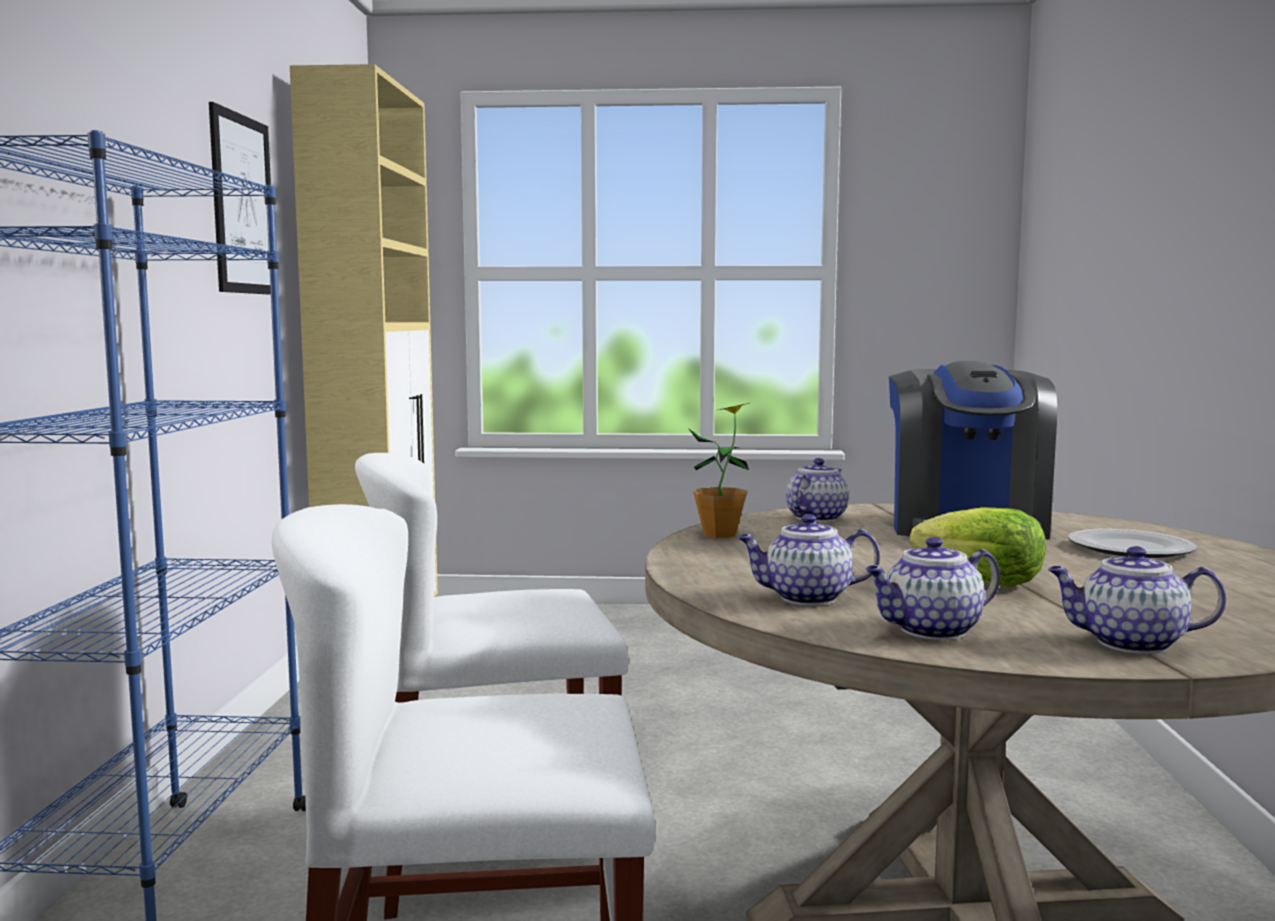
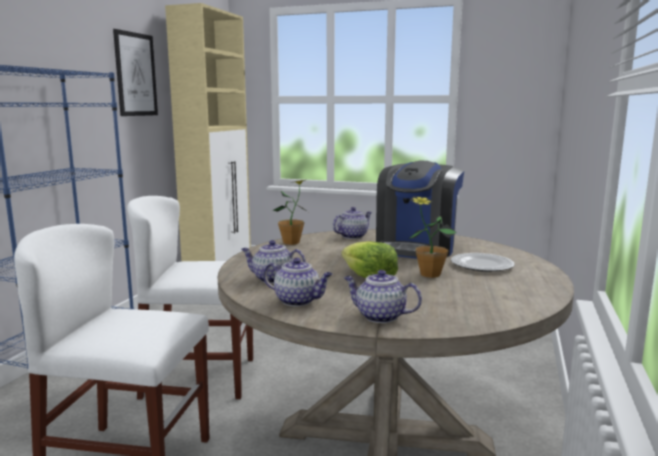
camera: 15 degrees right, 5 degrees up
teapot [865,537,1000,640] -> teapot turned 150 degrees counterclockwise [263,258,332,306]
none -> potted plant [409,196,457,278]

